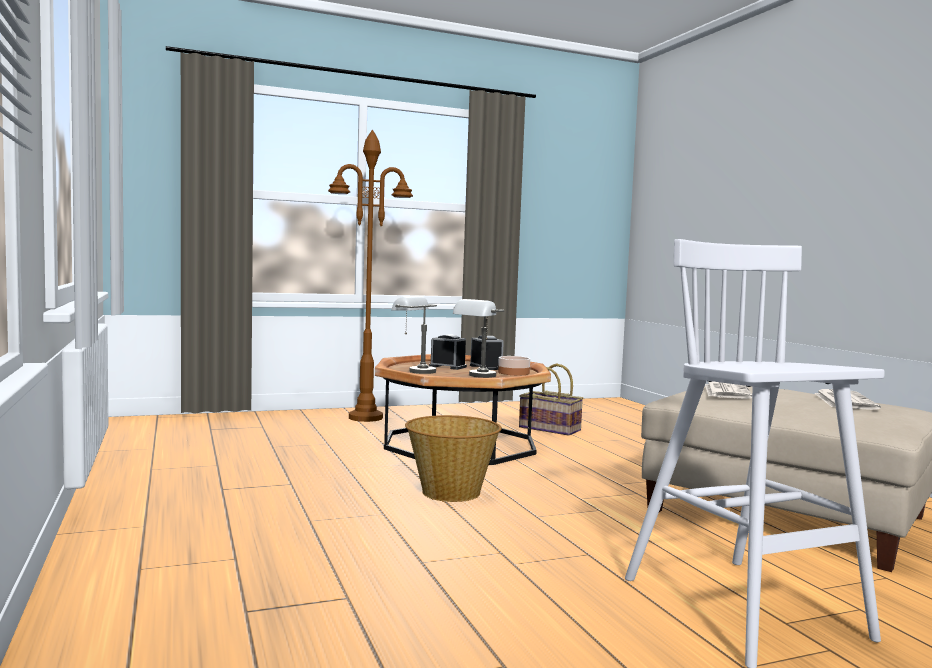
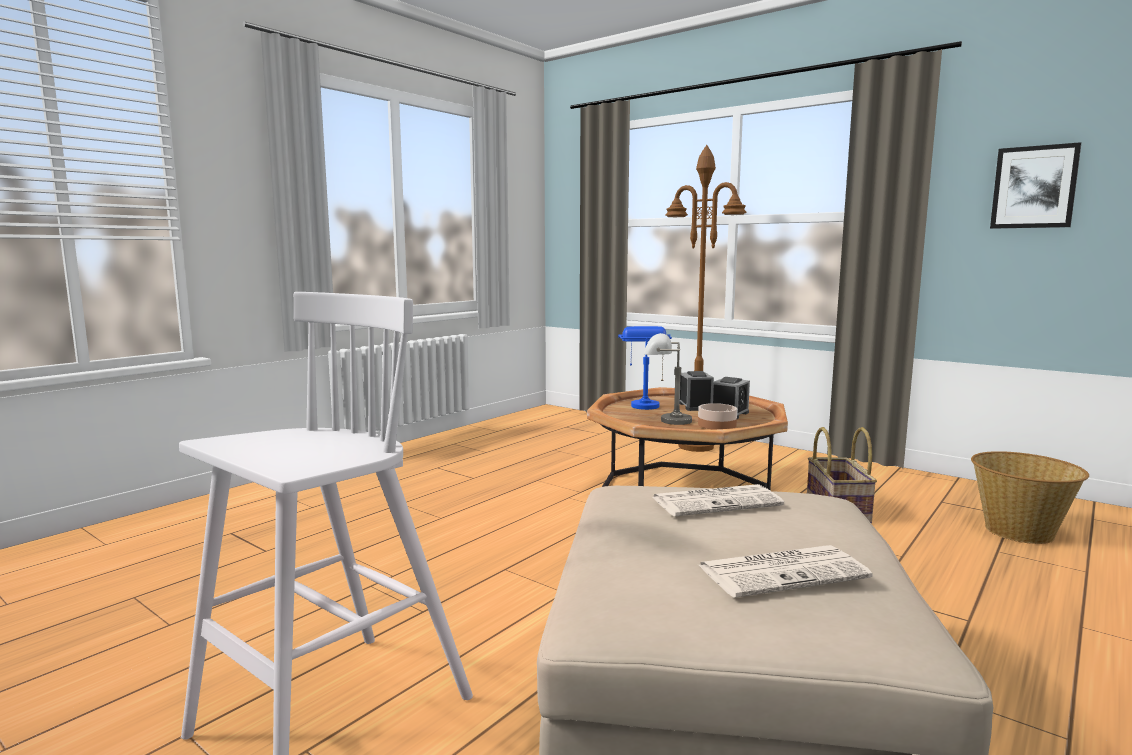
camera: 60 degrees right, 5 degrees up
grey table lamp [391,296,437,374] -> blue table lamp [618,326,672,410]
basket [405,415,502,502] -> basket moved to [971,451,1089,544]
none -> picture [990,142,1081,229]

